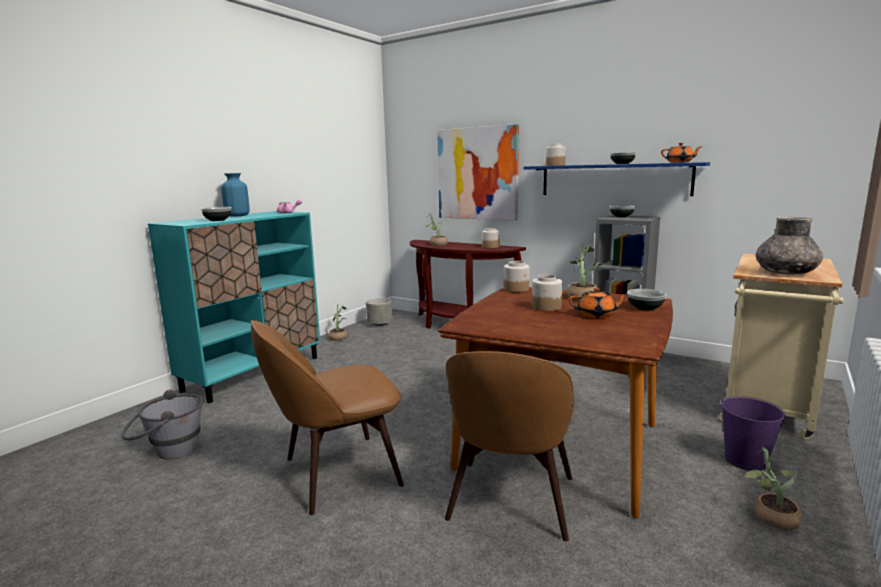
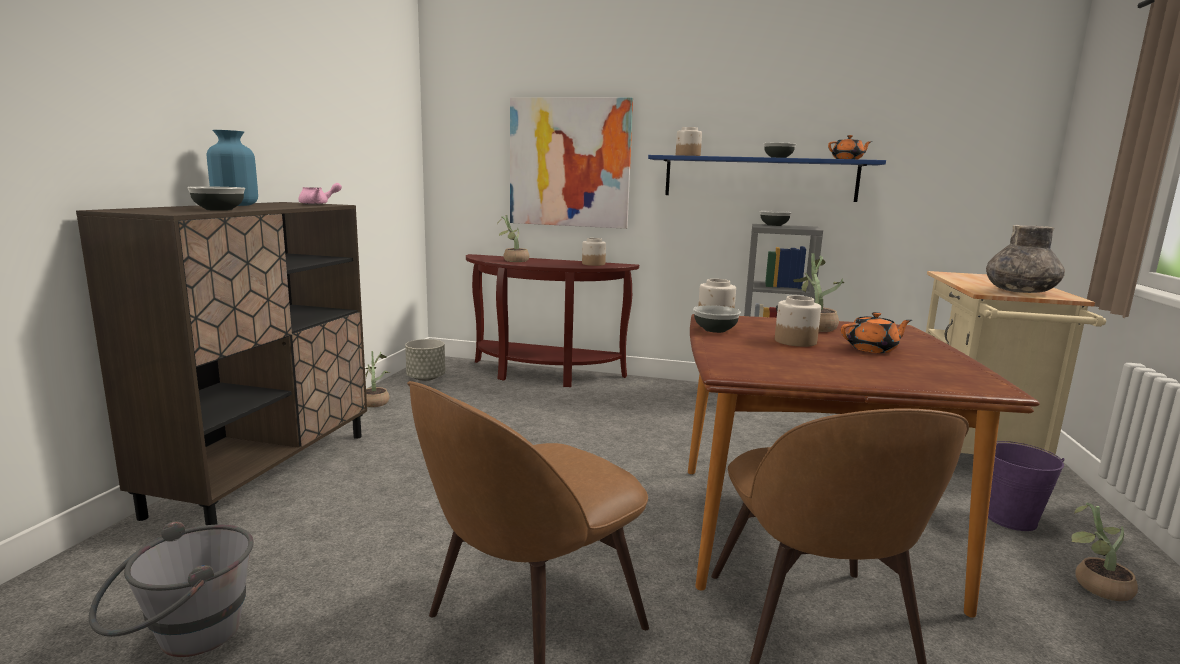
camera: 20 degrees left, 0 degrees up
turquoise cabinet [148,211,320,403] -> brown cabinet [76,202,367,525]
bowl [627,289,667,311] -> bowl moved to [693,305,741,333]

